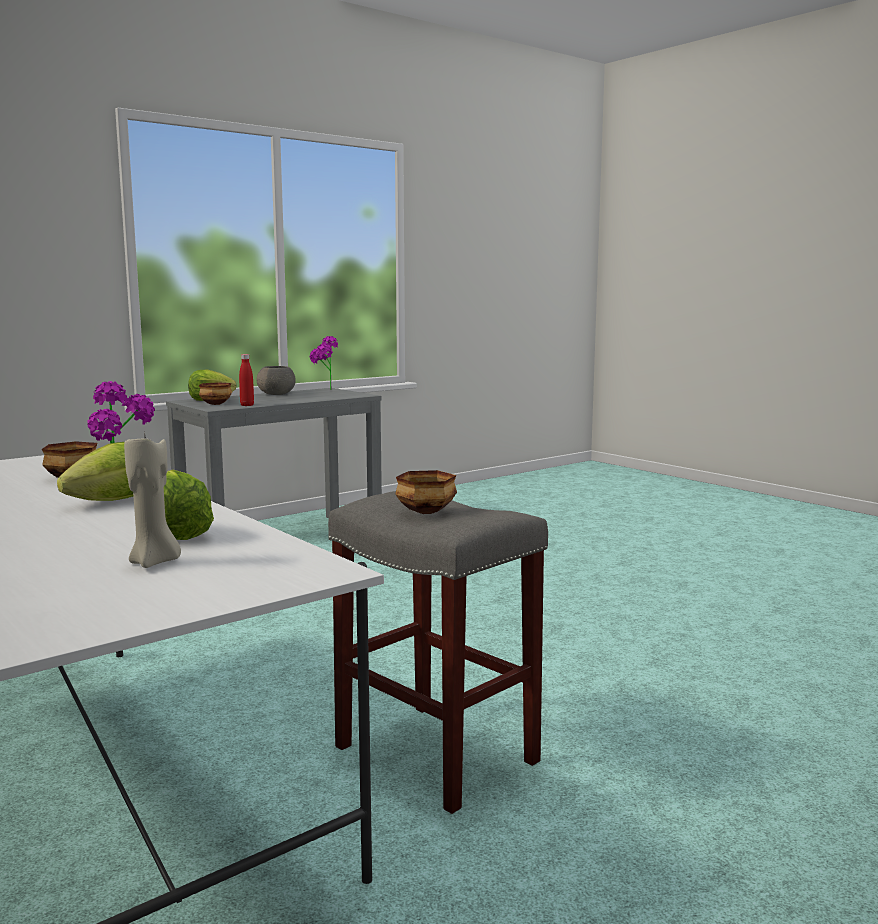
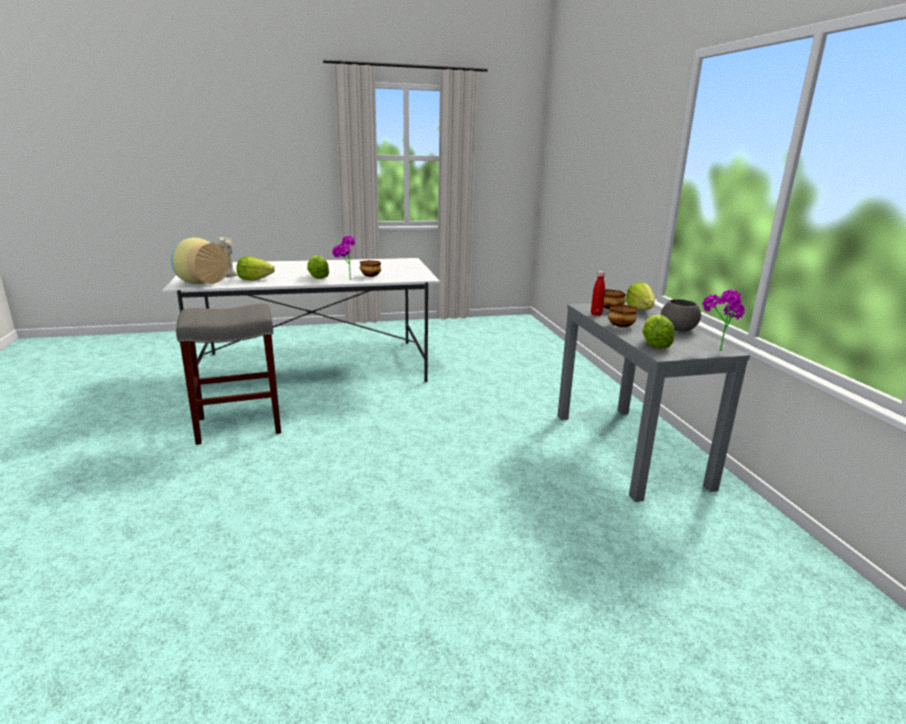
camera: 115 degrees right, 10 degrees up
bowl [395,470,457,514] -> bowl moved to [608,305,637,327]
none -> vase [171,238,229,284]
none -> lettuce [642,315,674,349]

